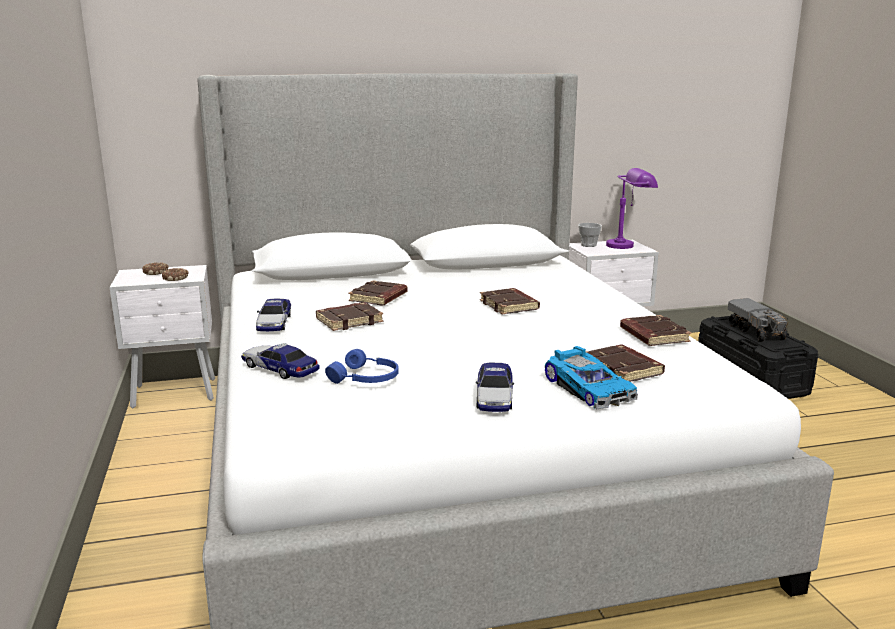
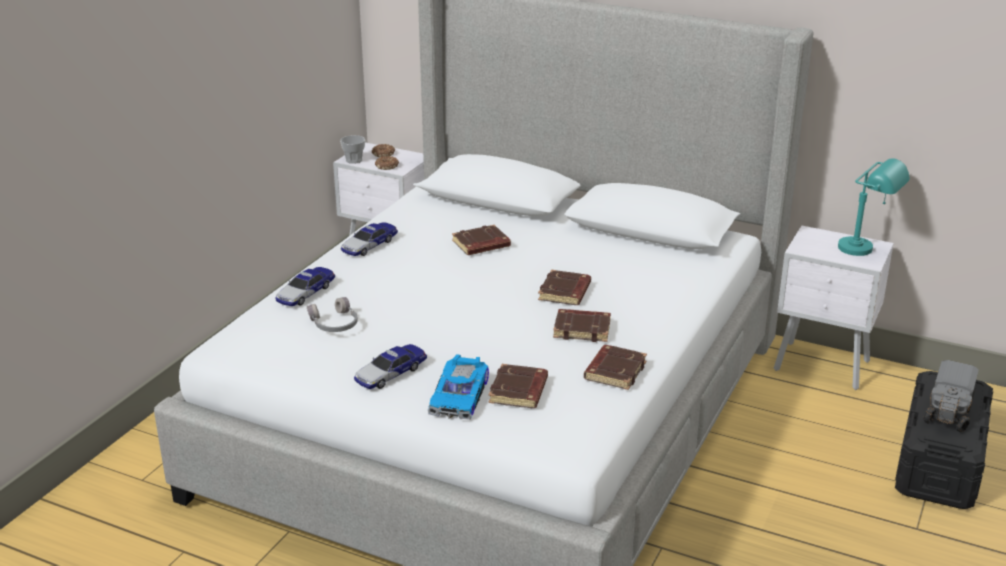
camera: 40 degrees right, 10 degrees up
toy car [241,343,320,379] -> toy car turned 135 degrees counterclockwise [275,267,335,306]
brown book [316,302,383,331] -> brown book moved to [553,309,611,342]
blue headphones [325,349,399,384] -> grey headphones [307,297,358,332]
cup [578,223,602,247] -> cup moved to [340,135,365,164]
purple table lamp [606,168,658,249] -> turquoise table lamp [838,158,910,256]

